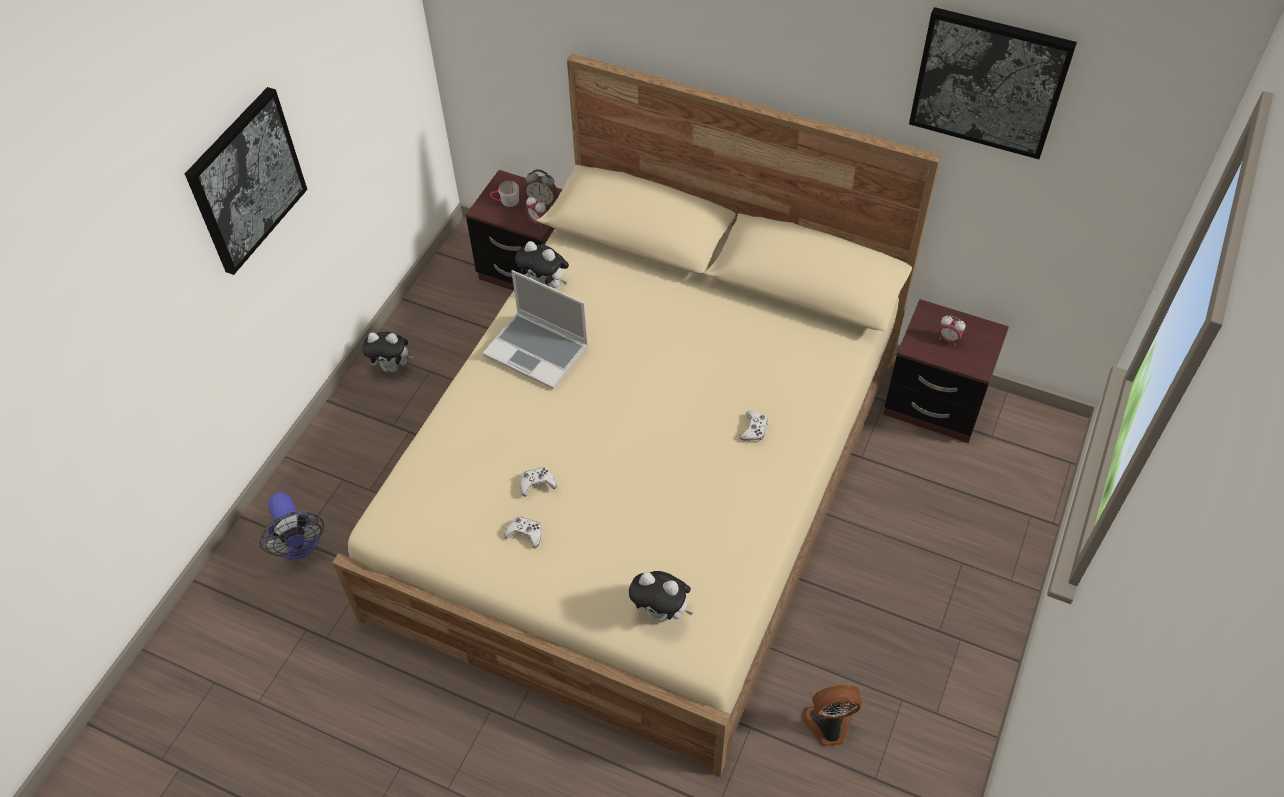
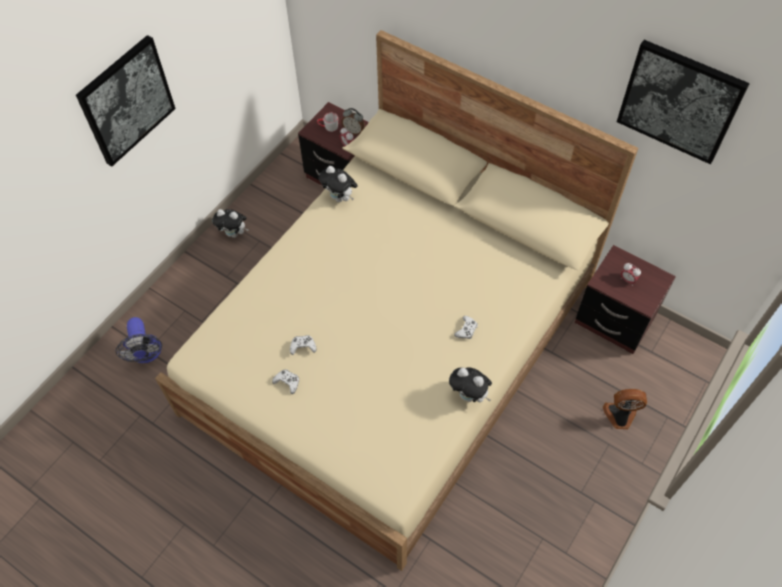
camera: 10 degrees right, 5 degrees up
laptop [483,270,588,389] -> none
plush toy [629,571,693,622] -> plush toy moved to [449,367,492,402]
fan [801,685,862,746] -> fan moved to [603,389,647,429]

